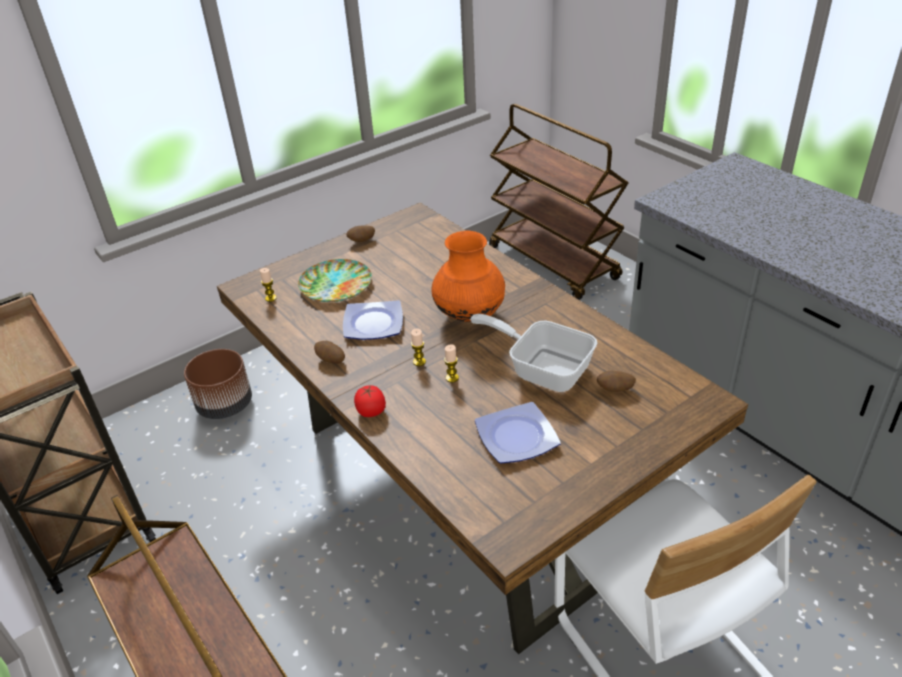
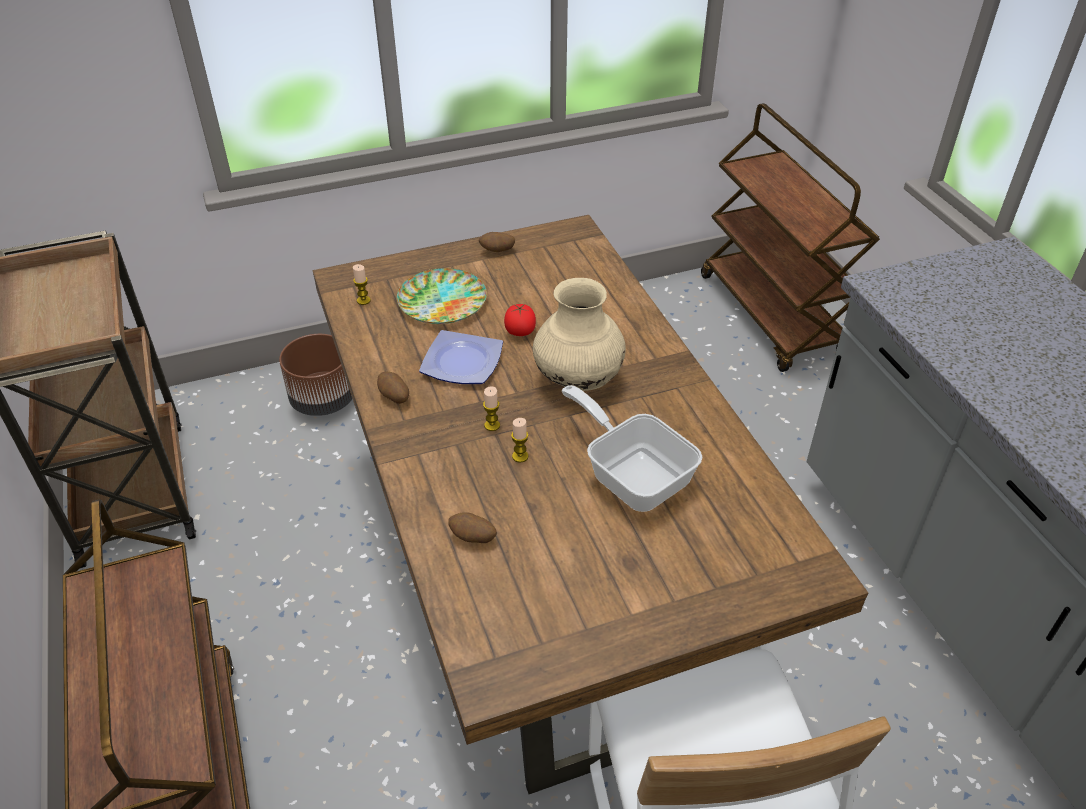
camera: 15 degrees right, 5 degrees up
tomato [354,385,386,417] -> tomato moved to [504,304,536,336]
orange vase [432,231,505,322] -> beige vase [533,278,626,391]
plate [475,402,561,463] -> none
potato [597,371,636,392] -> potato moved to [449,512,497,543]

